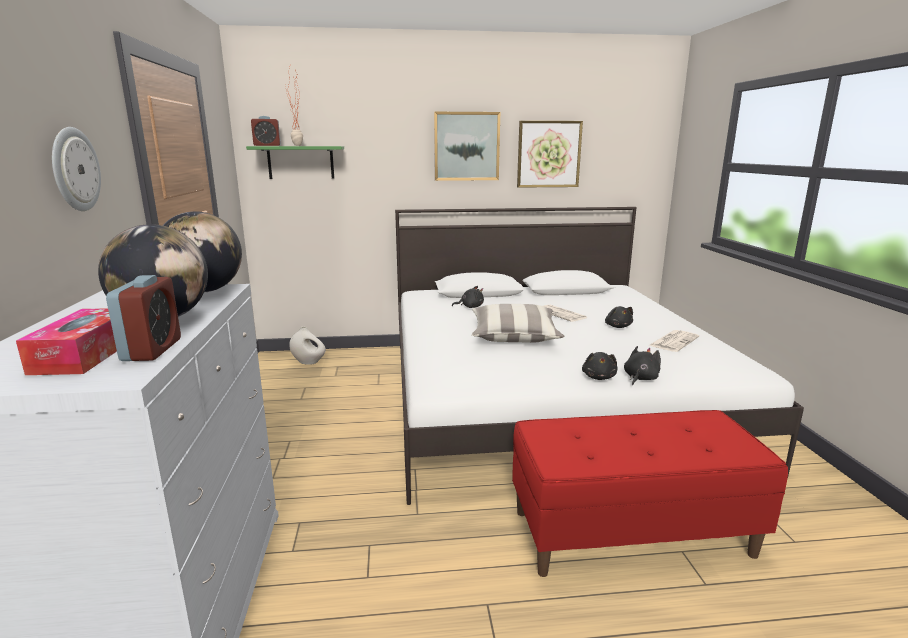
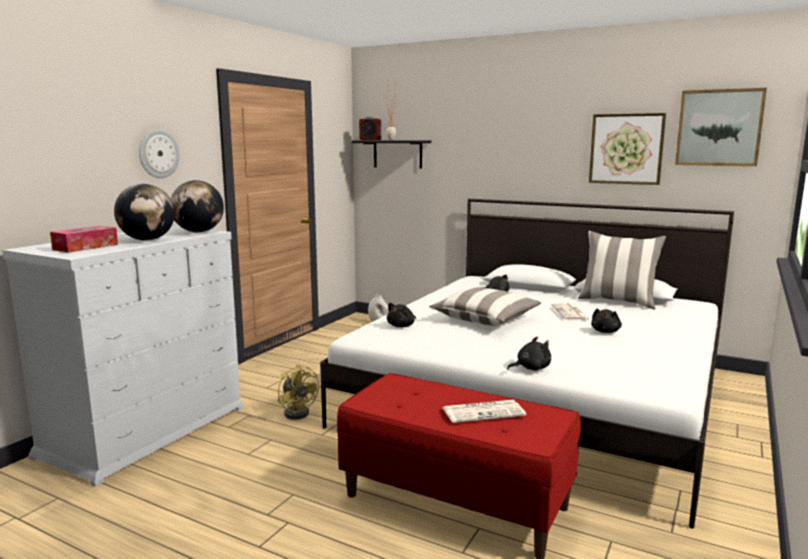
camera: 35 degrees right, 5 degrees down
alarm clock [106,275,181,361] -> none
green shelf [246,146,344,179] -> black shelf [352,140,431,168]
picture [434,112,500,181] -> picture moved to [675,88,767,166]
black plush toy [582,352,618,380] -> black plush toy moved to [387,303,416,327]
newspaper [648,330,699,352] -> newspaper moved to [443,400,526,423]
none -> yellow fan [278,364,319,420]
none -> pillow [578,231,666,309]

